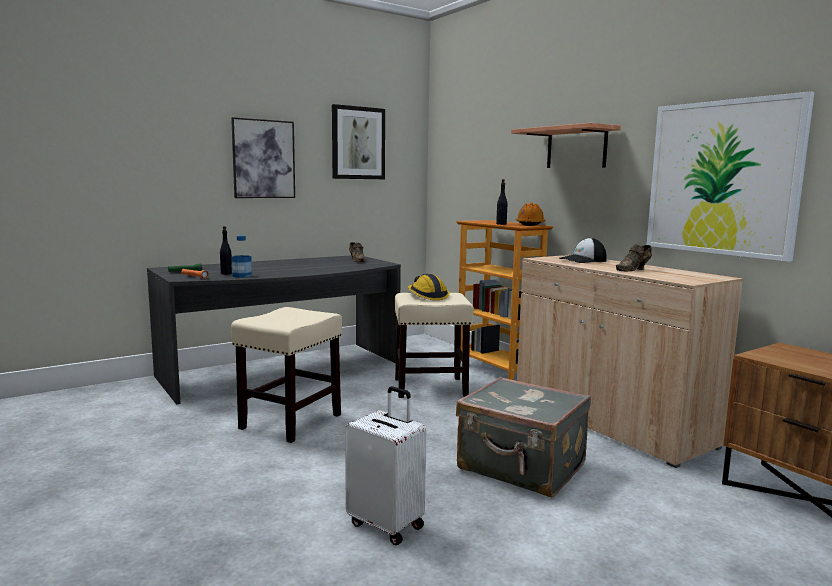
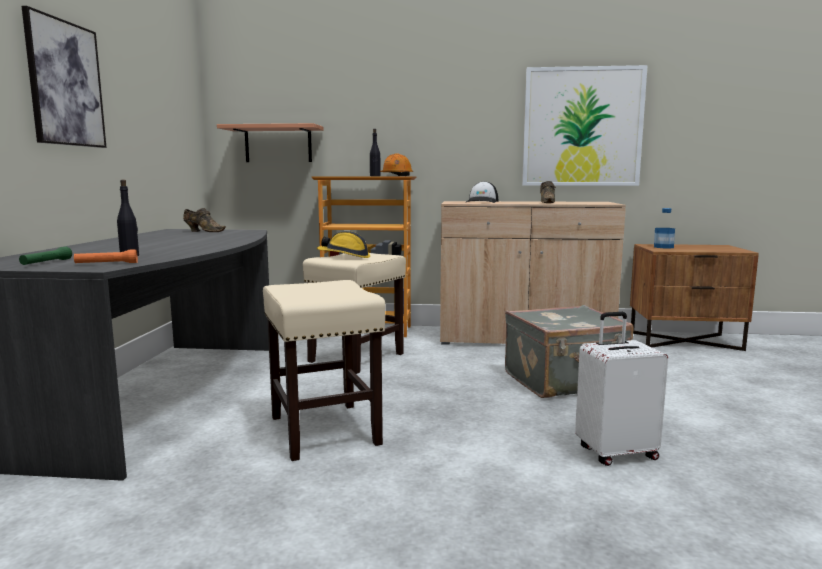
camera: 50 degrees left, 0 degrees up
bottle [231,235,252,278] -> bottle moved to [654,208,675,249]
picture [332,104,385,179] -> none
shelf [511,123,621,168] -> shelf moved to [217,123,324,162]

